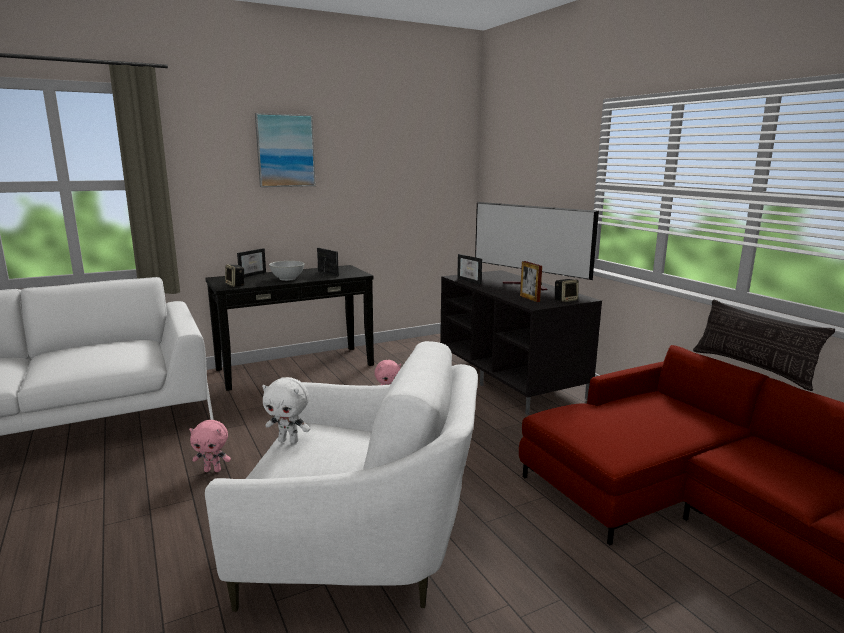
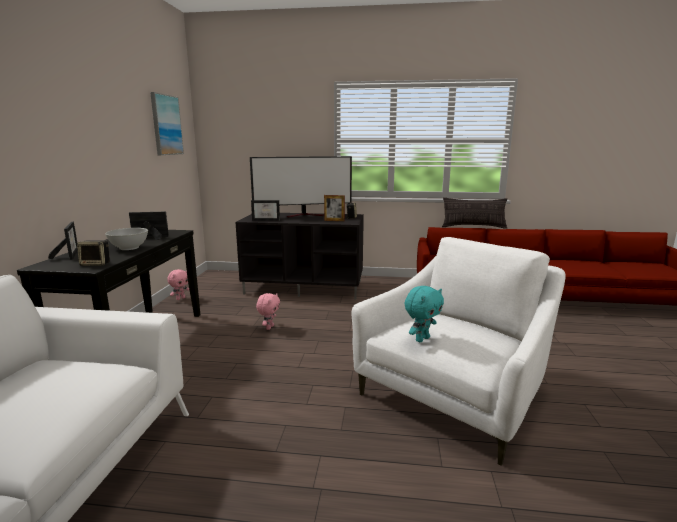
camera: 55 degrees left, 0 degrees up
pink plush toy [189,420,231,472] -> pink plush toy moved to [167,269,189,300]
picture [255,113,316,187] -> picture moved to [150,92,184,155]
white plush toy [262,377,310,444] -> turquoise plush toy [405,286,444,342]

